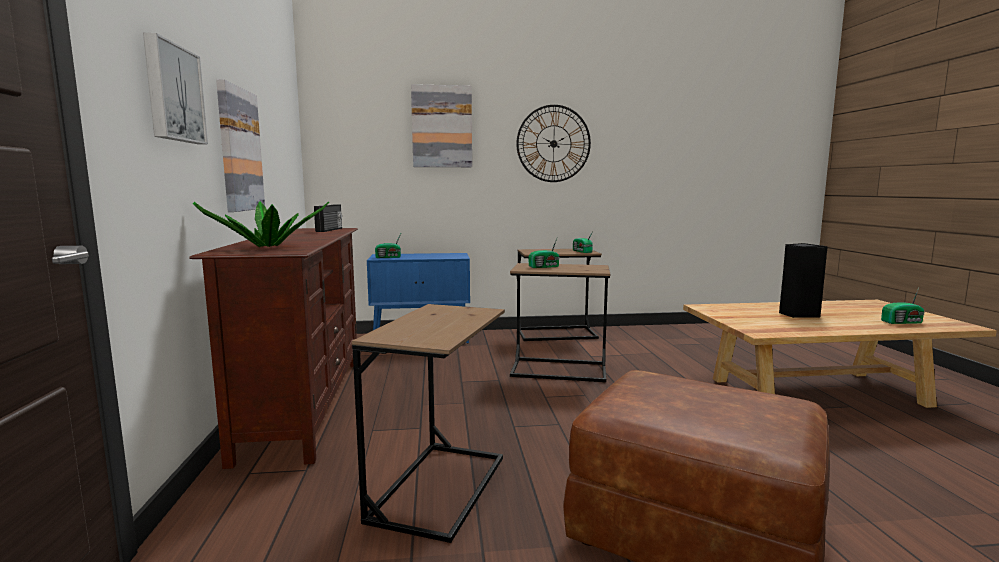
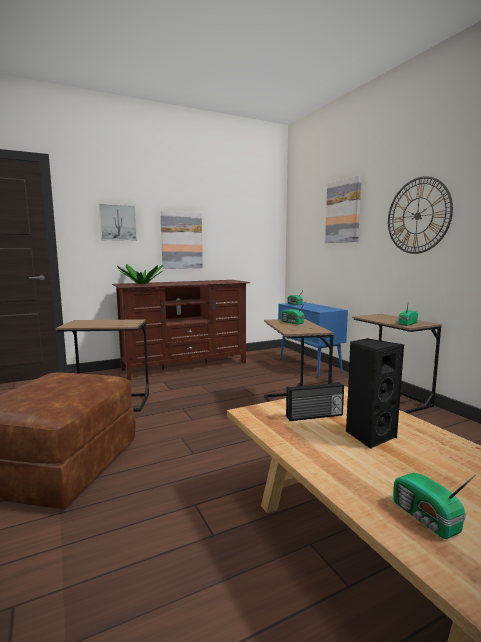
camera: 70 degrees right, 0 degrees up
radio [314,205,342,232] -> radio moved to [286,382,344,421]

